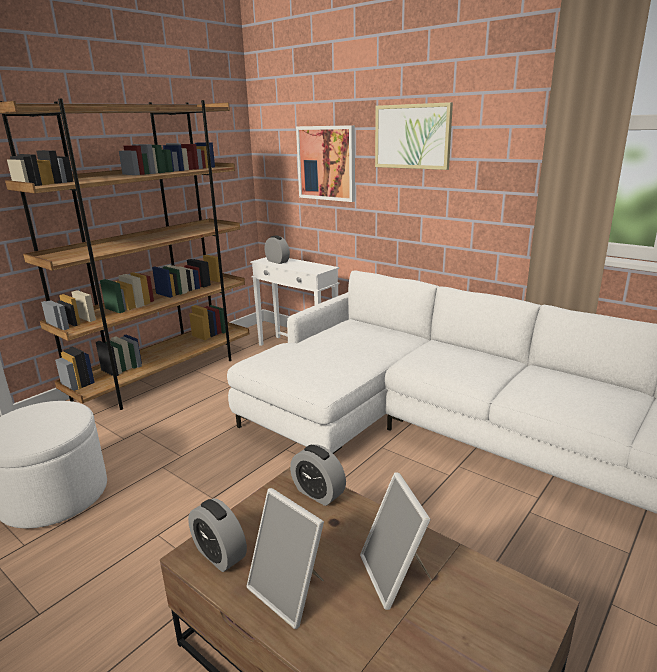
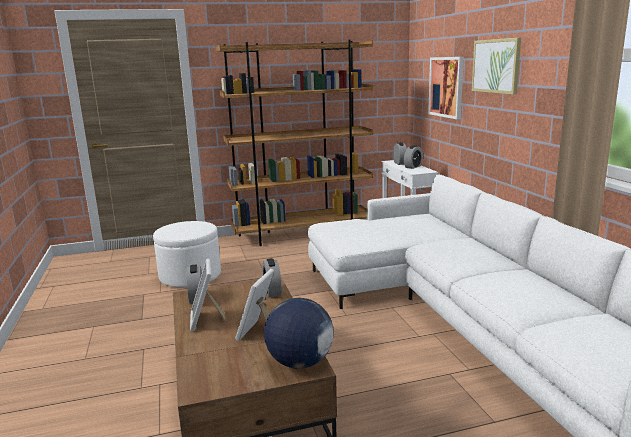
camera: 35 degrees right, 5 degrees down
none -> globe [264,298,334,369]
none -> alarm clock [404,145,423,169]

